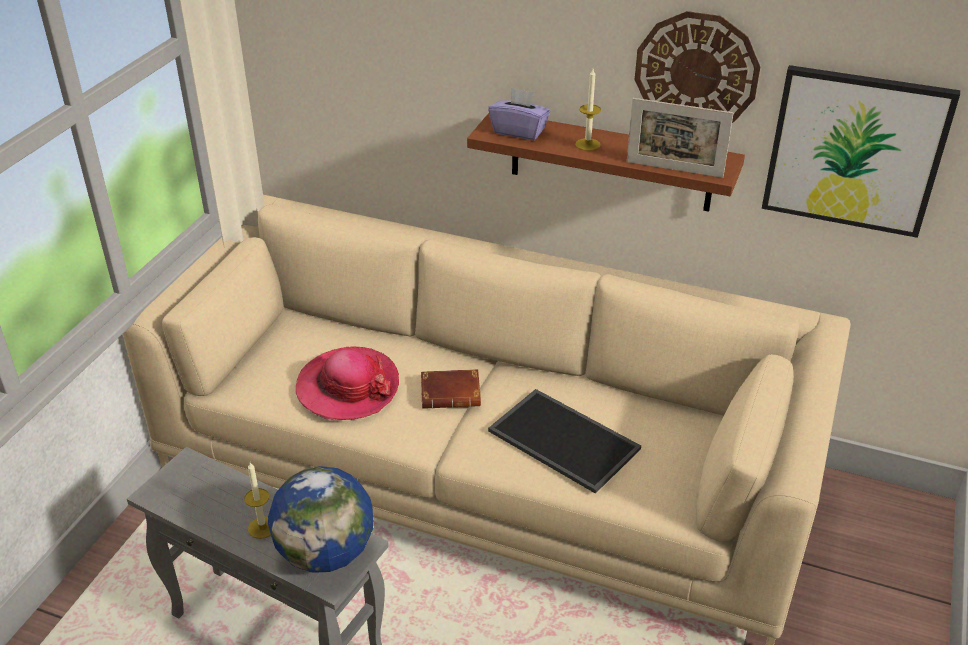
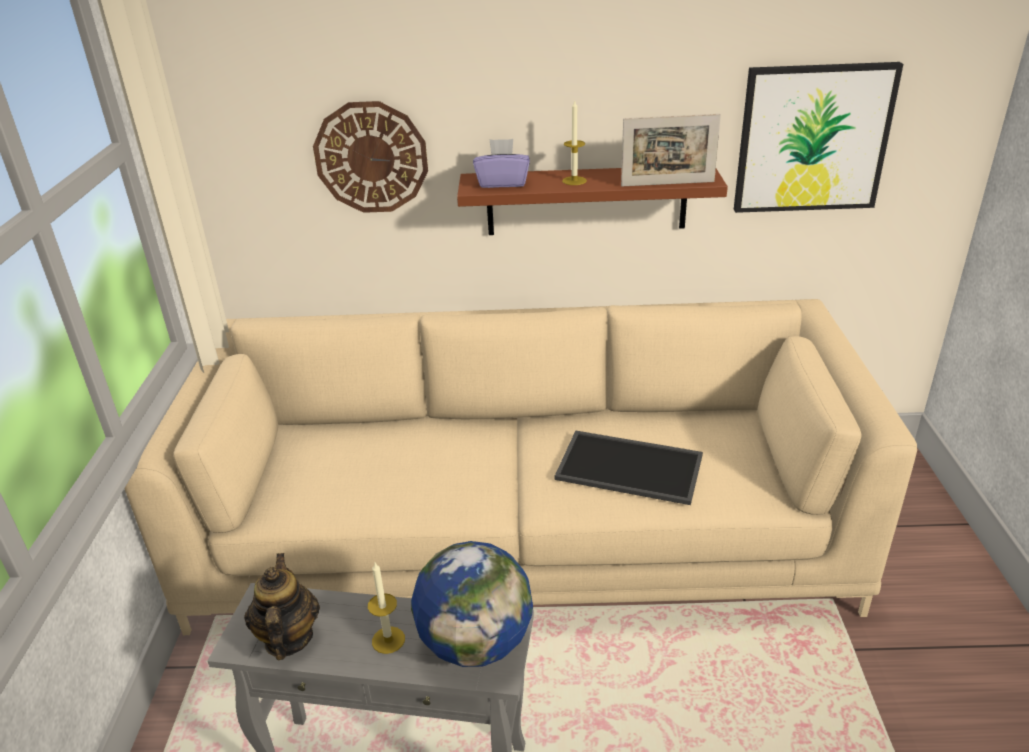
camera: 20 degrees left, 5 degrees down
hat [296,346,399,420] -> none
brown book [421,369,481,409] -> none
wall clock [635,11,760,123] -> wall clock moved to [313,101,428,213]
none -> teapot [244,553,320,660]

